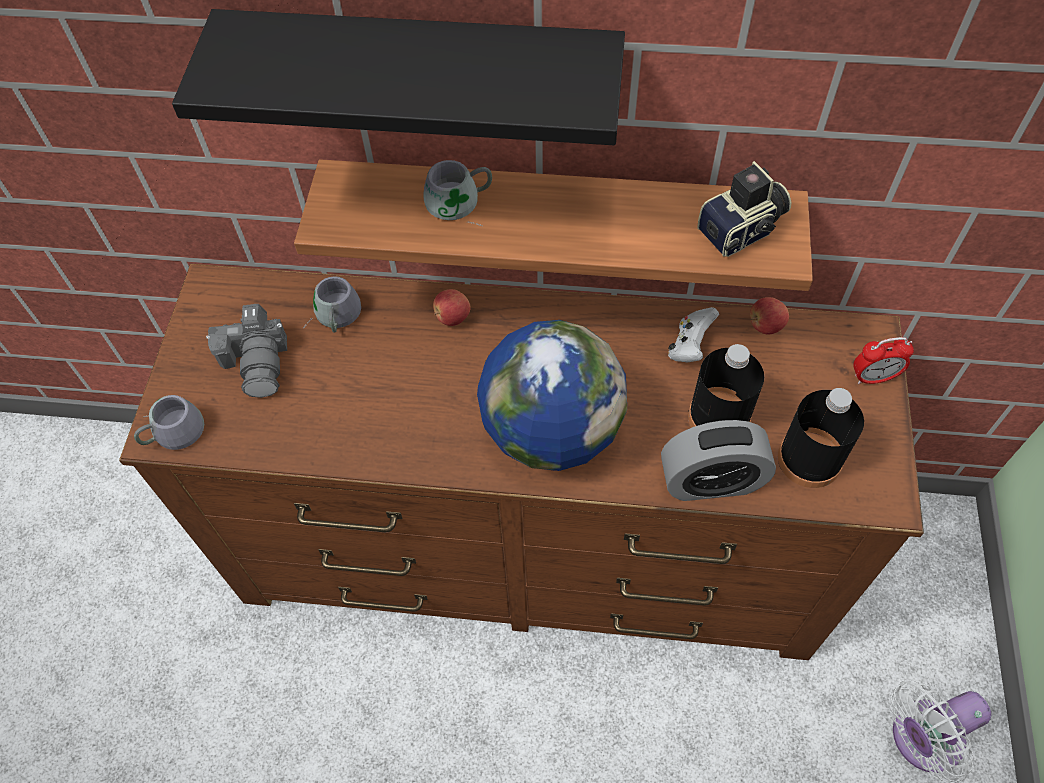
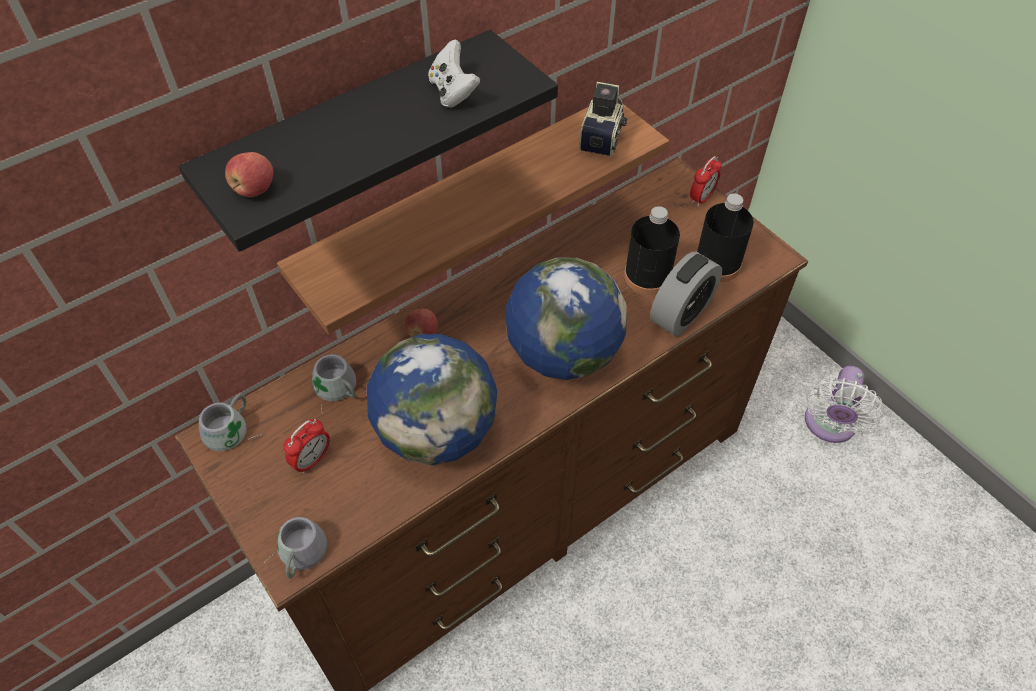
camera: 45 degrees left, 5 degrees down
camera [206,304,287,398] -> alarm clock [283,419,330,474]
grey mug [423,160,492,226] -> grey mug moved to [199,394,261,451]
white game controller [668,307,719,362] -> white game controller moved to [428,39,480,108]
apple [750,297,789,334] -> apple moved to [225,152,273,197]
none -> globe [367,334,497,465]

